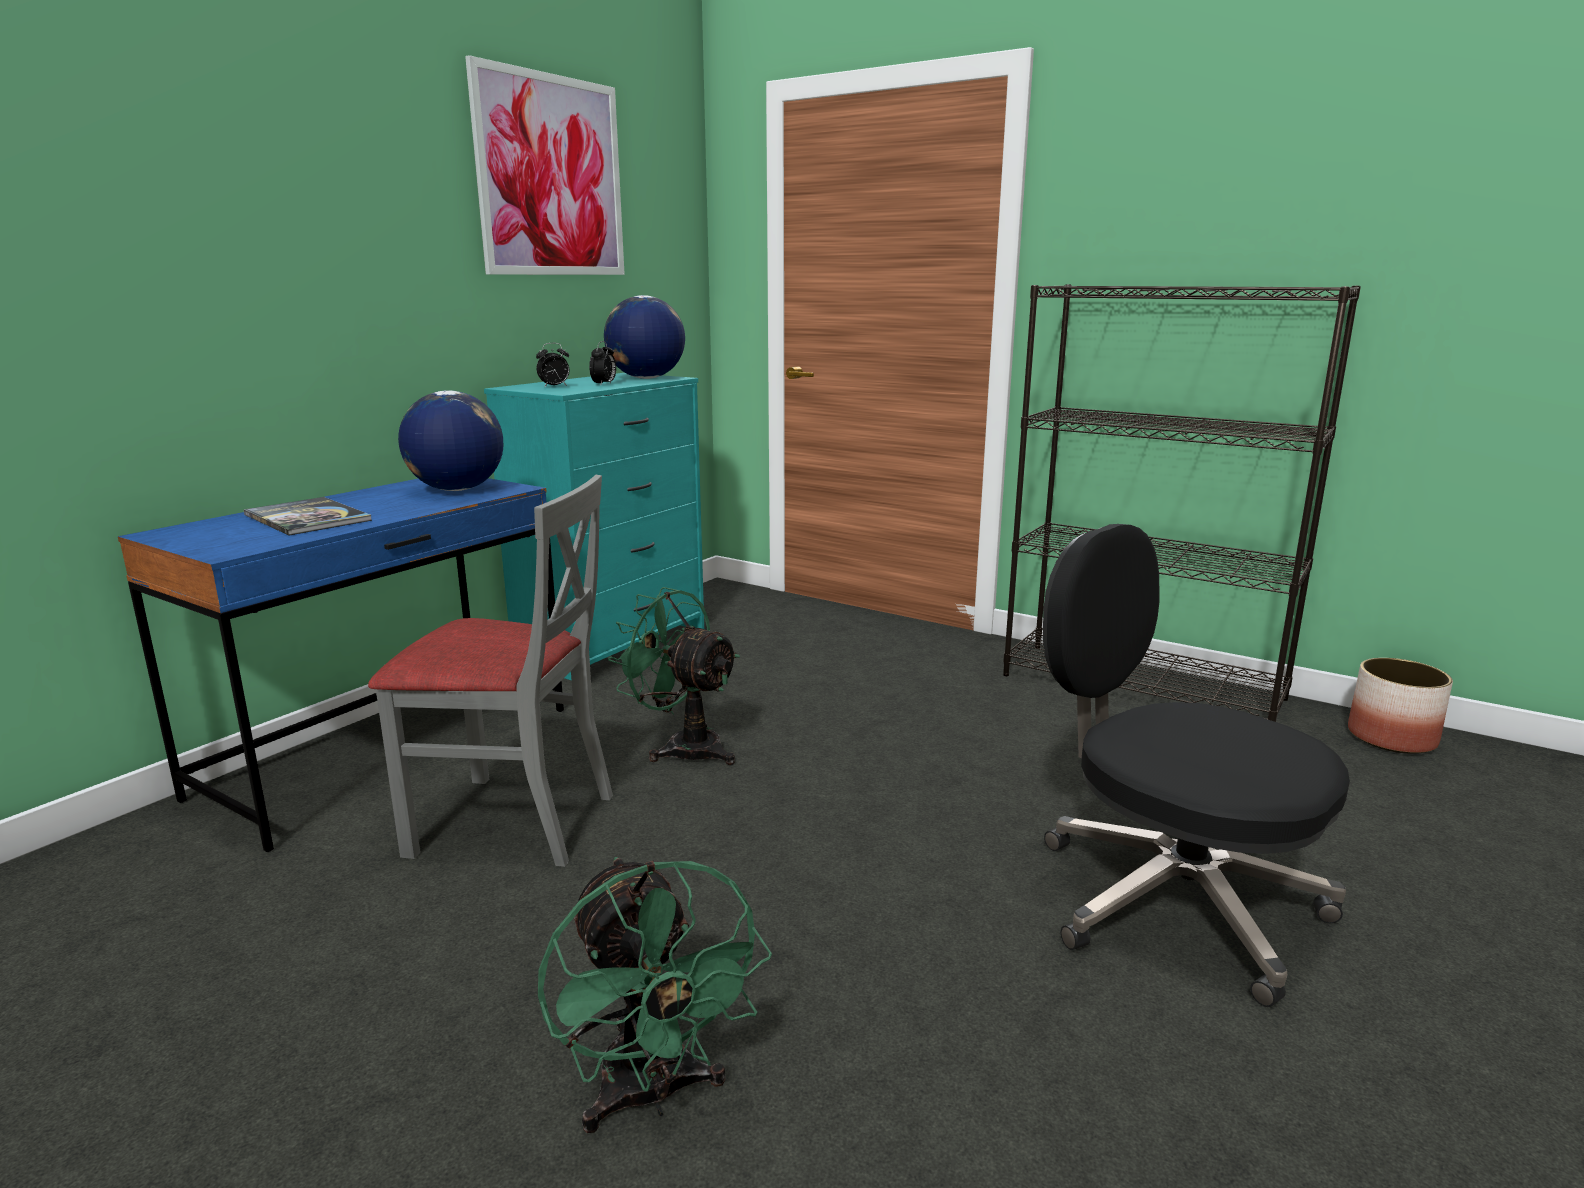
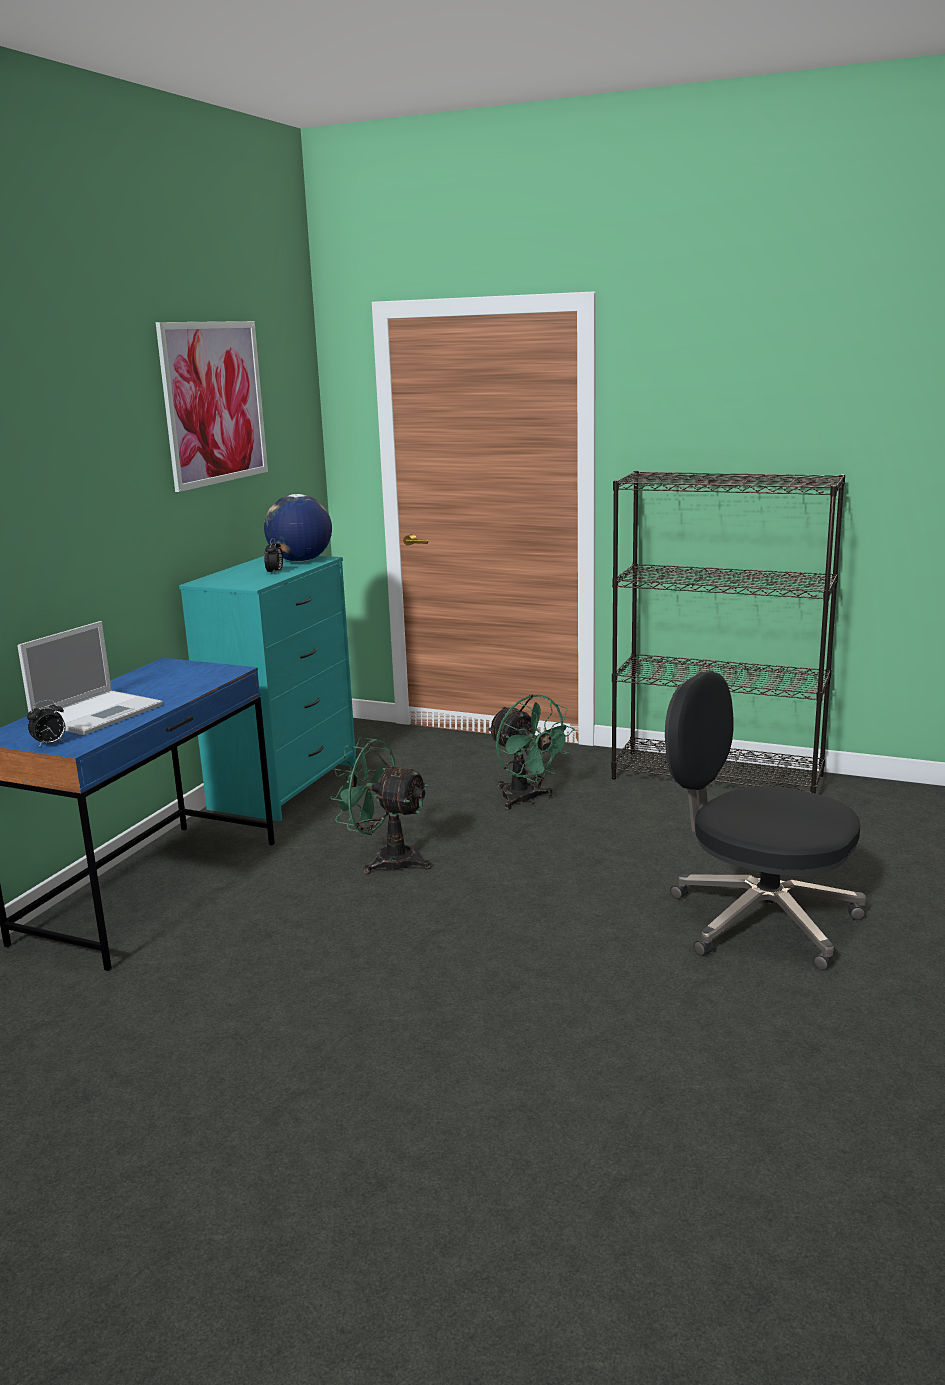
camera: 10 degrees left, 0 degrees up
book [243,497,372,535] -> laptop [17,621,163,735]
grey chair [368,475,613,867] -> none
globe [398,390,503,491] -> none
alarm clock [536,343,569,388] -> alarm clock moved to [27,700,66,747]
green fan [538,857,772,1133] -> green fan moved to [488,694,575,810]
planter [1348,658,1453,754] -> none

